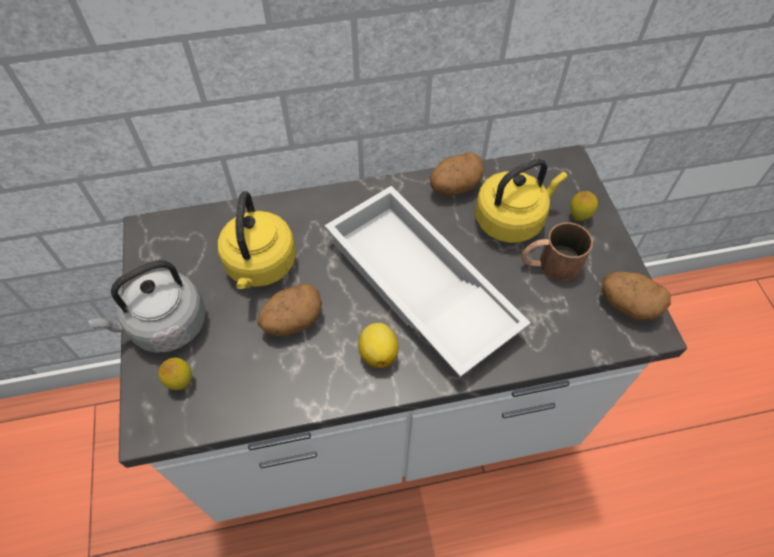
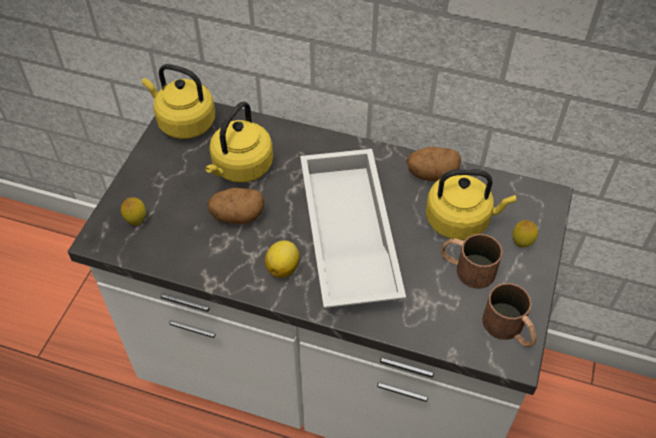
camera: 30 degrees right, 5 degrees down
grey kettle [88,260,206,353] -> none
potato [602,271,671,321] -> brown mug [482,283,537,347]
none -> yellow kettle [142,64,215,139]

